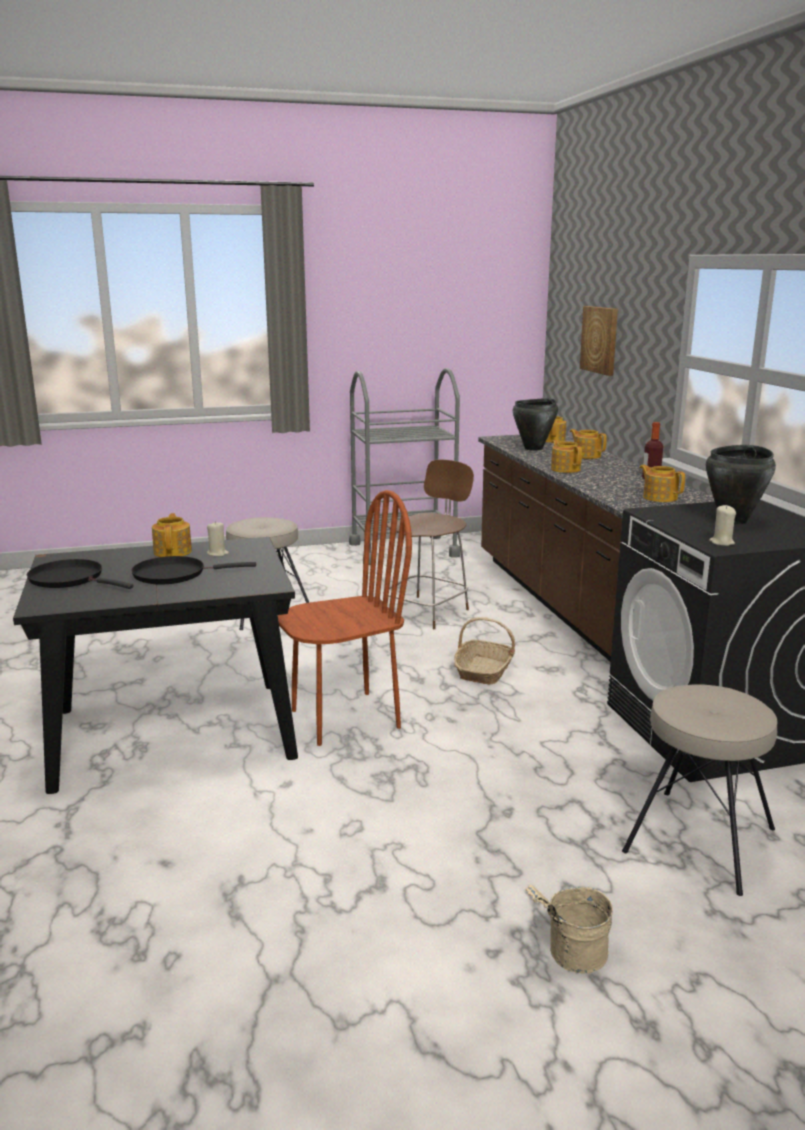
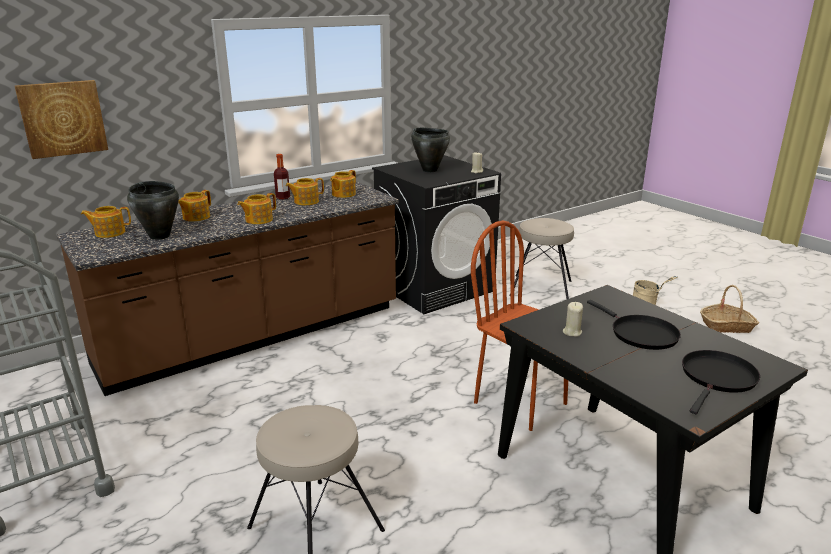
camera: 110 degrees left, 5 degrees up
black frying pan [27,559,133,589] -> black frying pan turned 150 degrees counterclockwise [682,350,760,414]
teapot [152,513,192,557] -> teapot moved to [286,178,324,205]
brown chair [383,459,474,629] -> none
basket [454,617,515,684] -> basket moved to [700,285,759,333]

